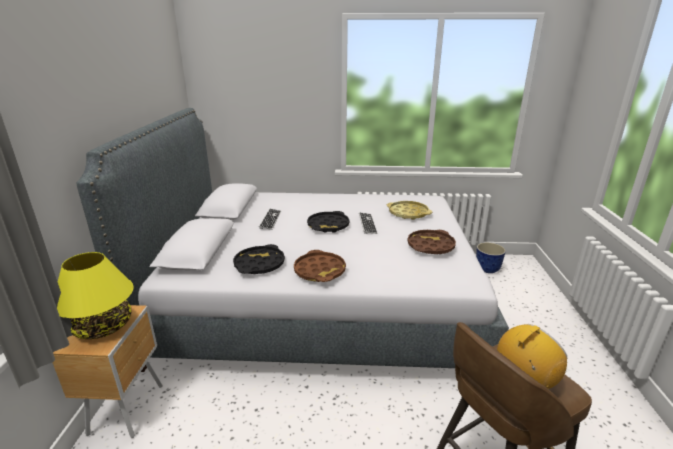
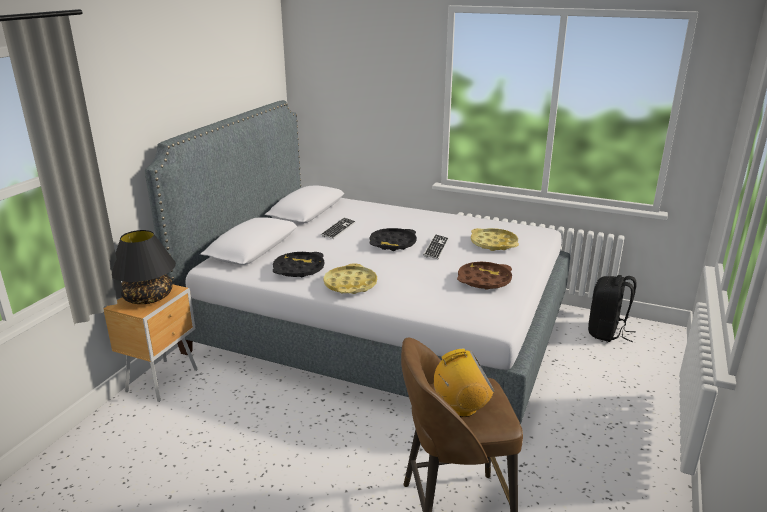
camera: 20 degrees right, 0 degrees up
yellow table lamp [57,252,134,339] -> black table lamp [112,230,176,304]
brown tray [294,250,346,282] -> yellow tray [324,264,377,294]
planter [476,242,506,273] -> black backpack [588,275,637,342]

